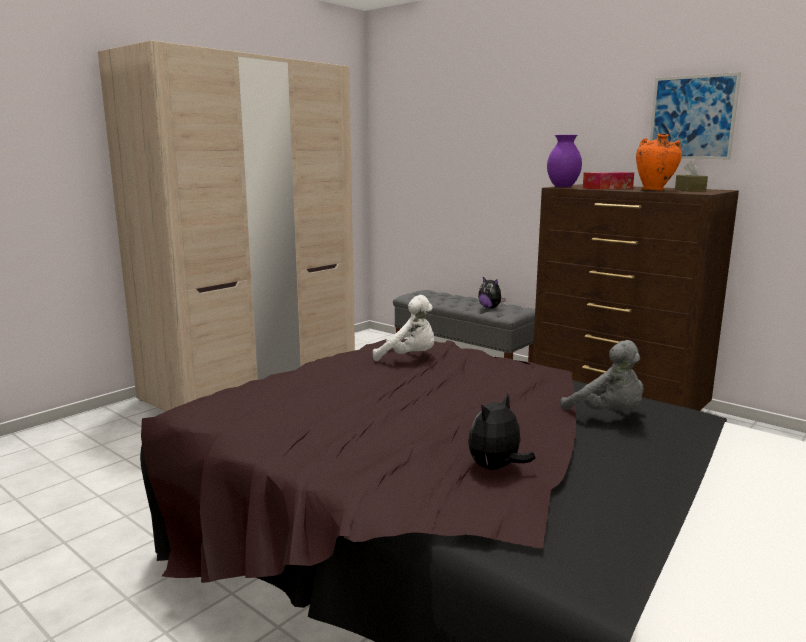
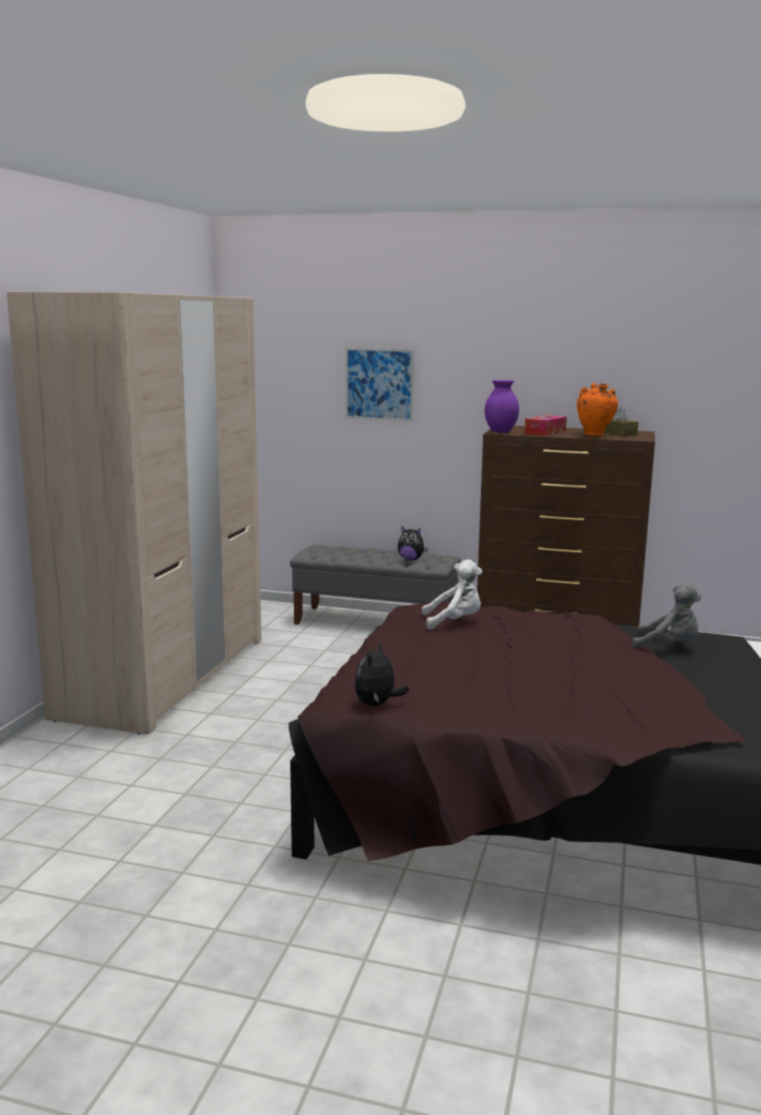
camera: 25 degrees left, 0 degrees up
plush toy [468,392,536,470] -> plush toy moved to [354,641,409,706]
picture [650,72,741,159] -> picture moved to [345,348,414,421]

